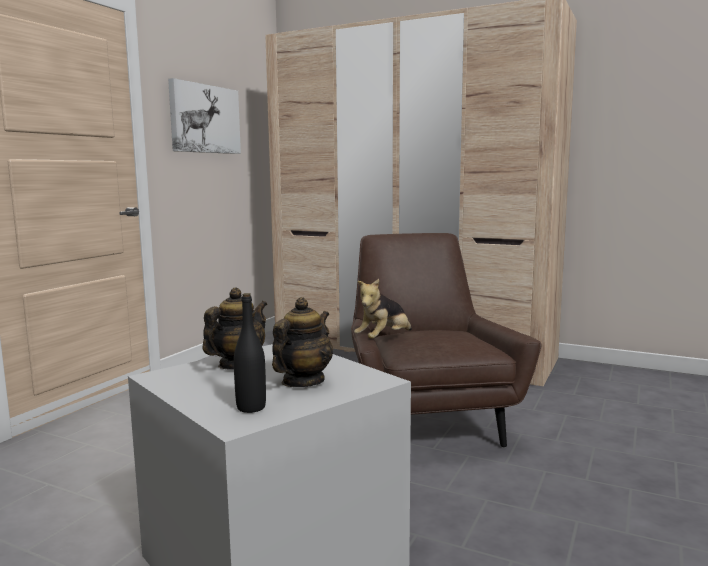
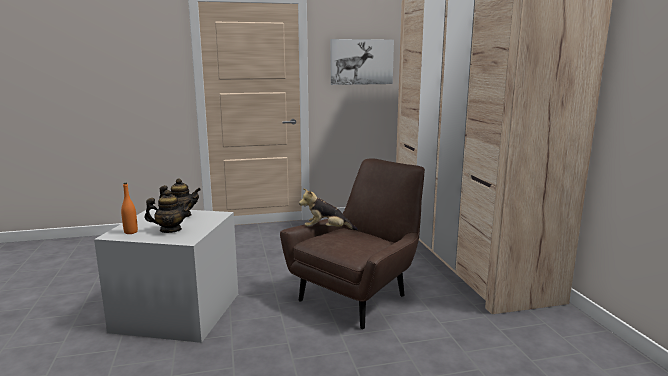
camera: 50 degrees right, 5 degrees up
black bottle [234,293,266,413] -> orange bottle [121,183,138,234]

